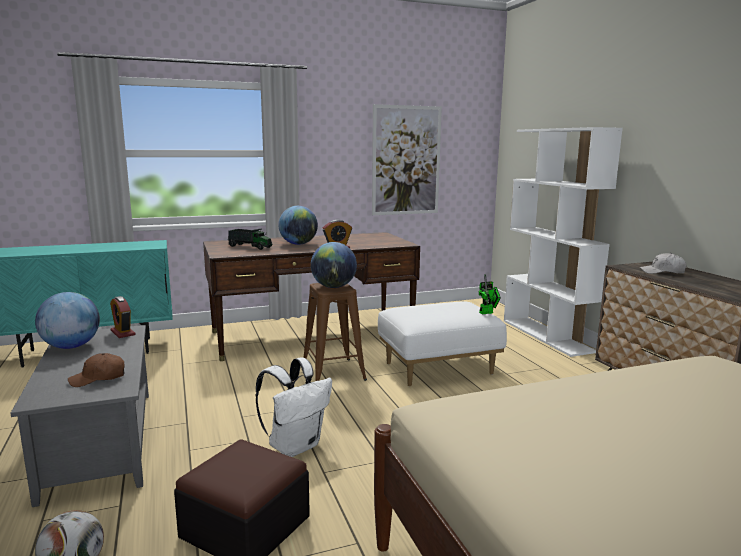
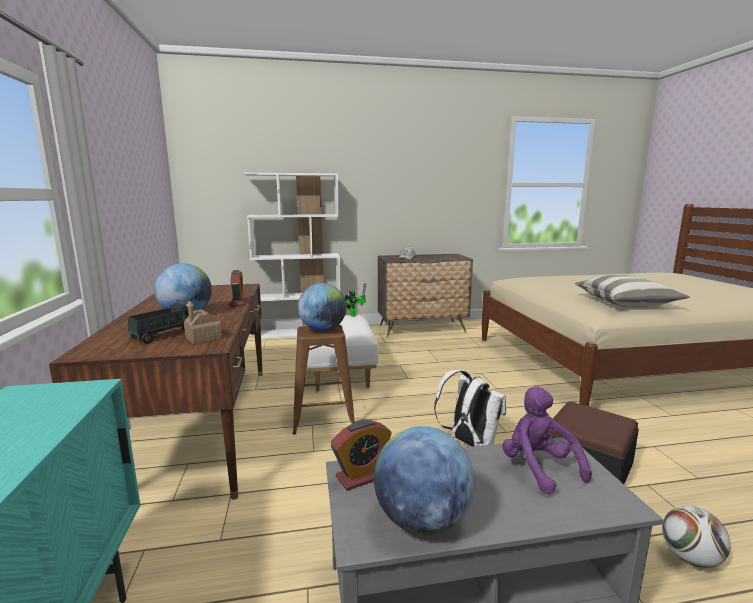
camera: 80 degrees left, 0 degrees up
brown cap [68,353,125,387] -> purple plush toy [502,386,592,494]
picture [372,104,442,215] -> none
none -> toy house [184,300,222,344]
none -> pillow [574,275,689,307]

